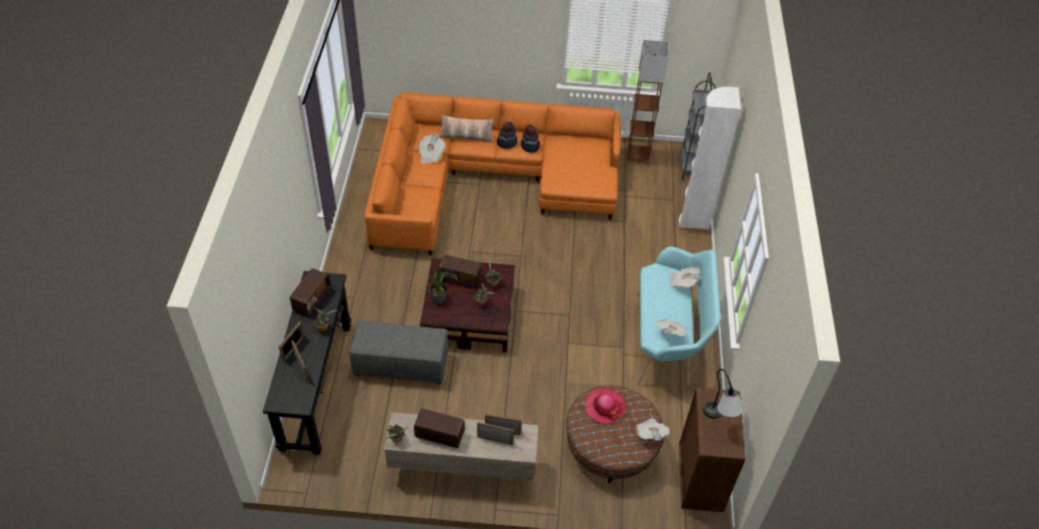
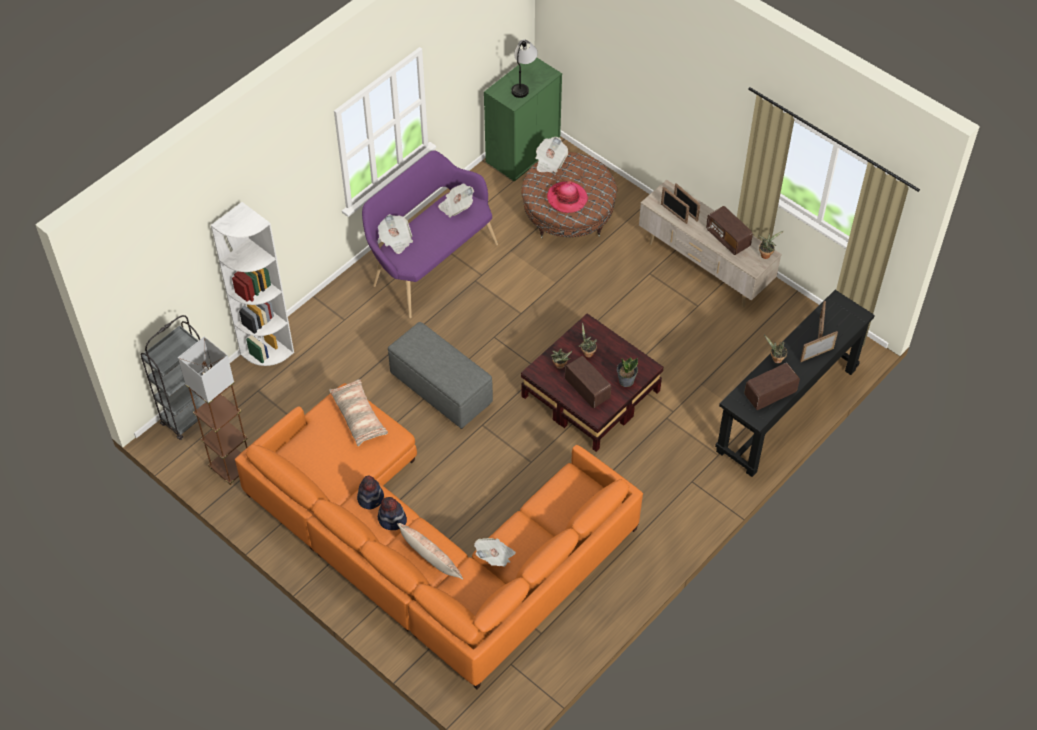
camera: 140 degrees left, 5 degrees up
grey ottoman [350,321,448,384] -> grey ottoman moved to [388,322,493,429]
turquoise bench [637,247,721,386] -> purple bench [362,150,498,318]
brown cabinet [679,388,746,512] -> green cabinet [484,57,562,182]
none -> pillow [329,379,388,446]

